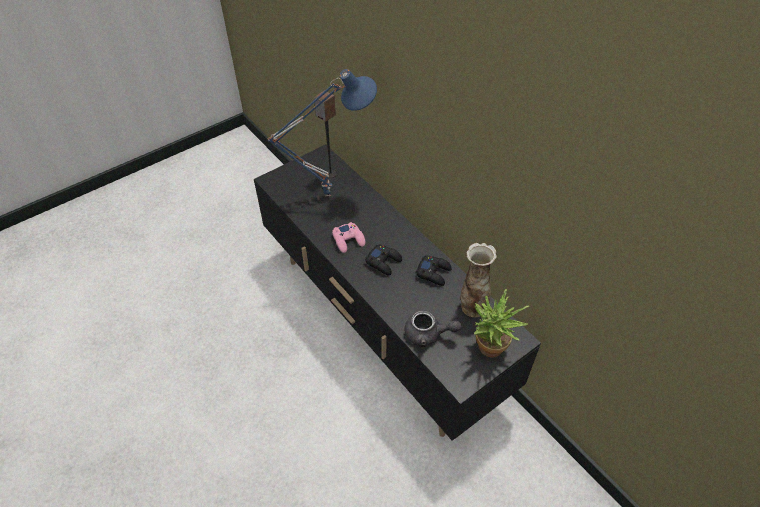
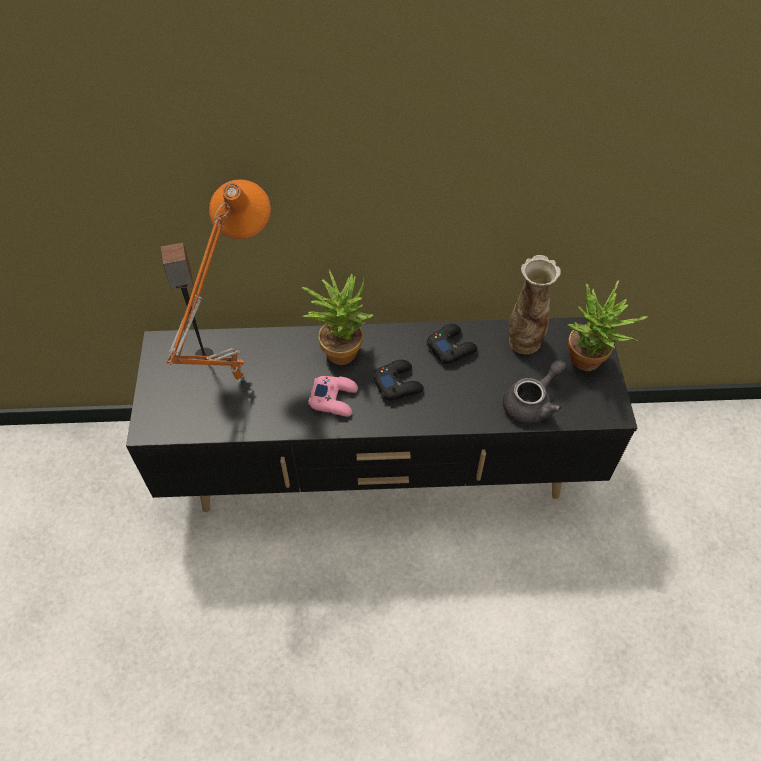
camera: 55 degrees left, 5 degrees up
blue table lamp [268,69,377,196] -> orange table lamp [167,179,271,383]
none -> potted plant [301,269,373,365]

